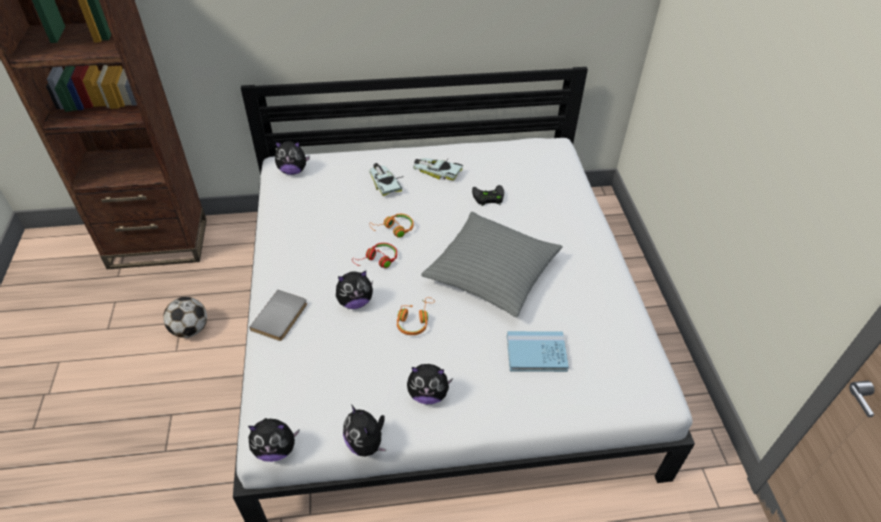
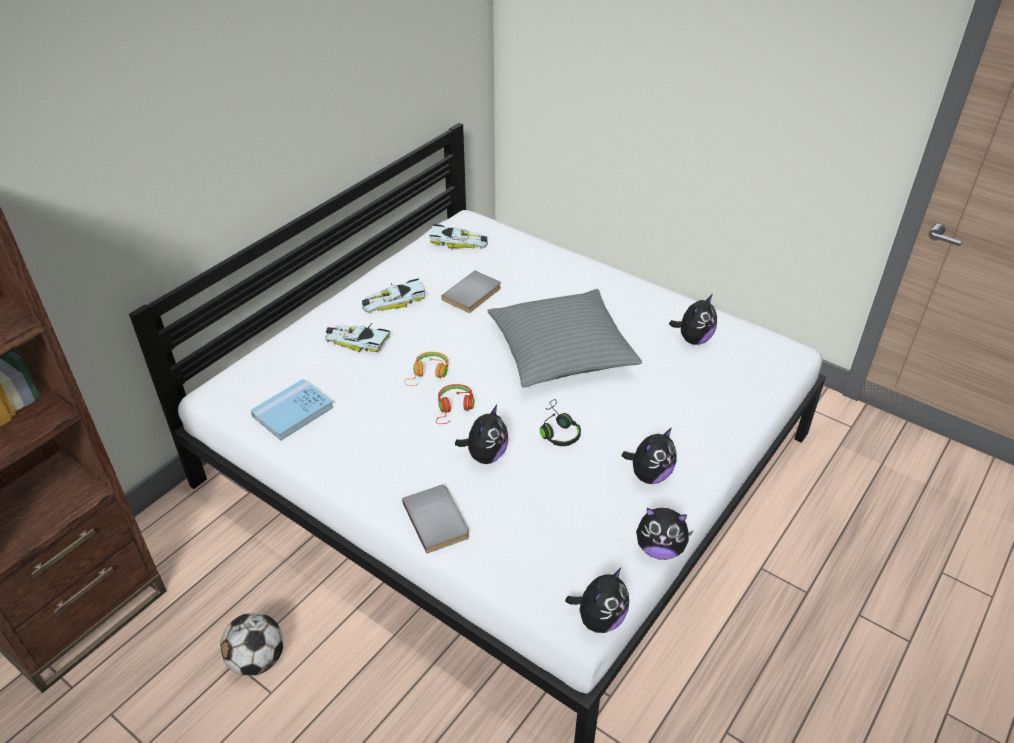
camera: 45 degrees left, 5 degrees down
plush toy [275,141,310,175] -> plush toy moved to [669,294,717,345]
orange headphones [397,297,435,335] -> black headphones [540,399,581,446]
black game controller [472,185,504,206] -> grey book [441,271,501,313]
blue book [507,331,569,372] -> blue book moved to [251,379,333,440]
none -> toy car [429,224,488,250]

